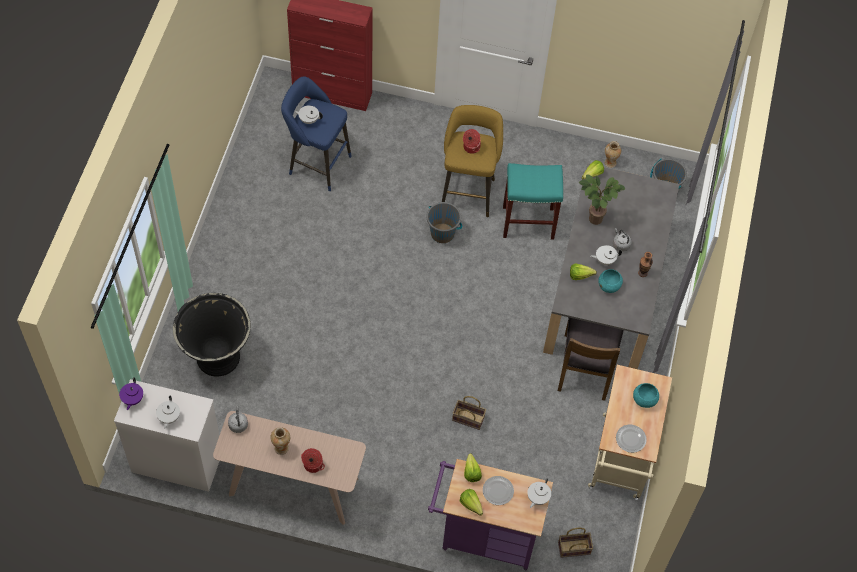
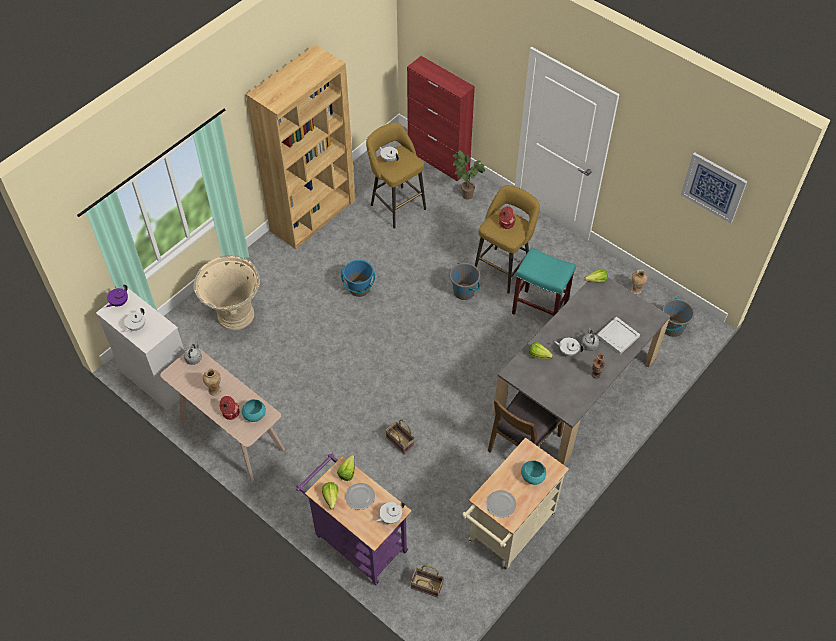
camera: 30 degrees right, 5 degrees down
black planter [173,293,251,377] -> beige planter [194,256,260,330]
blue stool [281,76,352,191] -> yellow stool [366,122,426,228]
potted plant [579,175,625,225] -> potted plant moved to [453,150,485,200]
turquoise bowl [598,269,623,293] -> turquoise bowl moved to [242,399,266,422]
none -> brown bookcase [246,44,356,249]
none -> blue bucket [341,260,375,297]
none -> white tray [596,317,640,354]
none -> picture [681,152,748,223]

